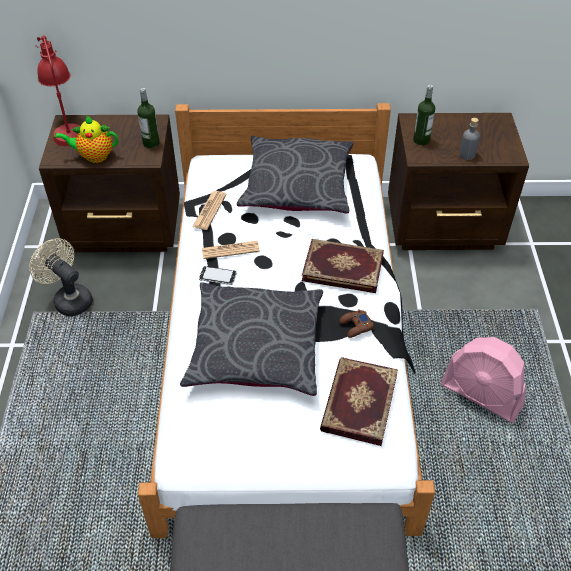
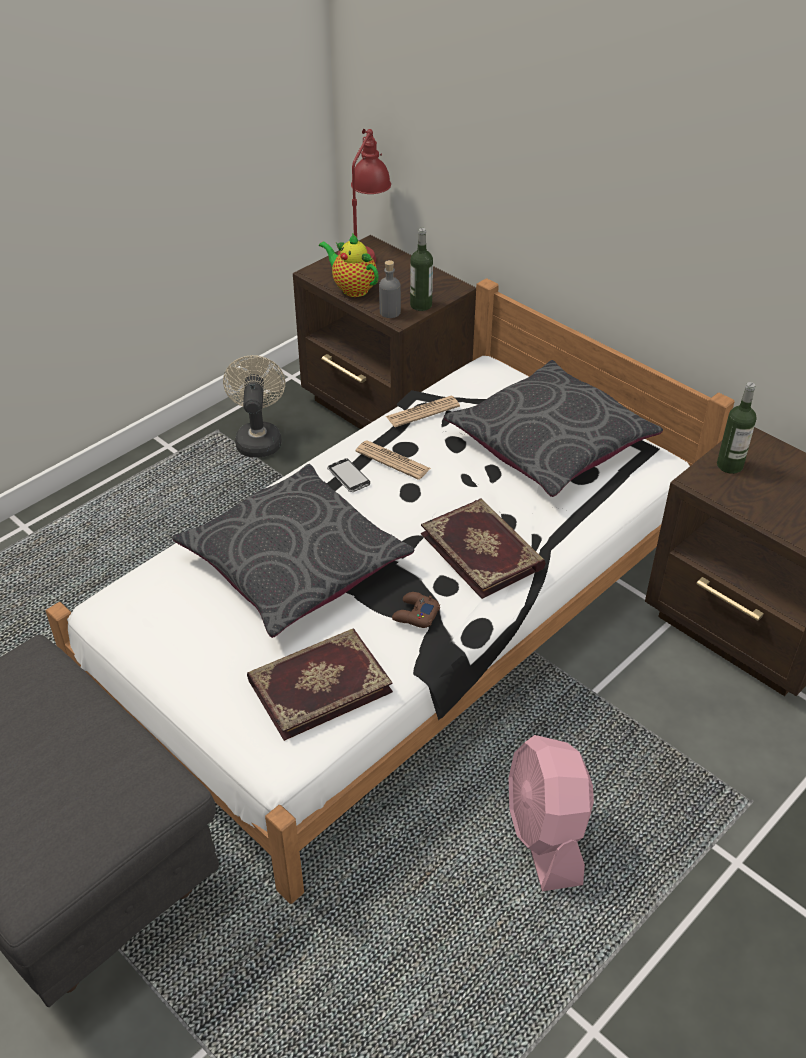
camera: 45 degrees right, 5 degrees down
grey bottle [459,118,480,160] -> grey bottle moved to [379,260,401,318]

